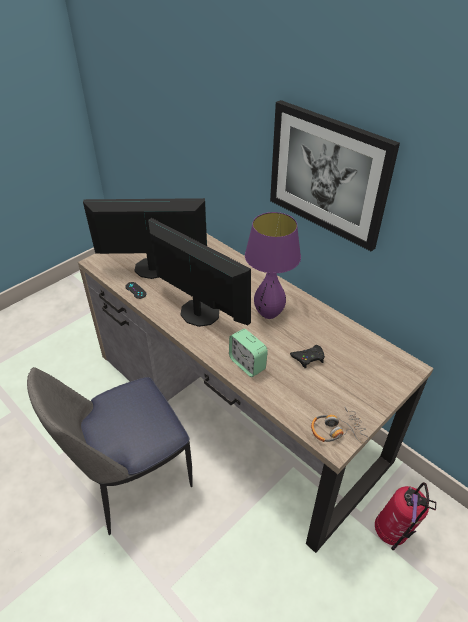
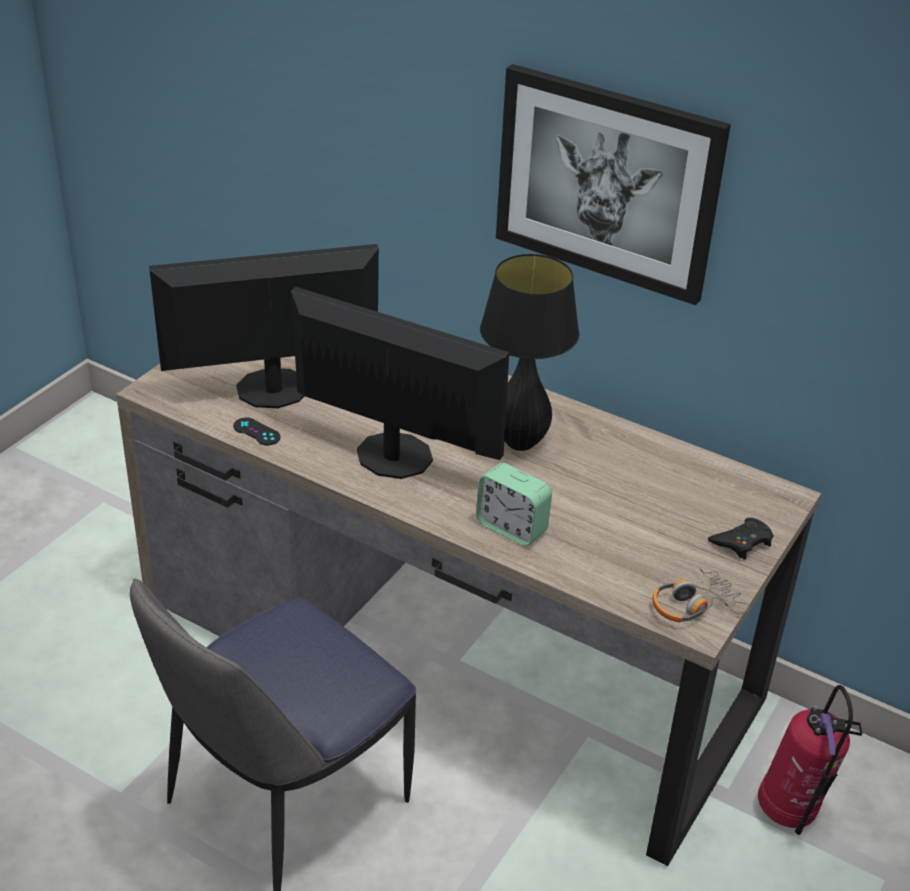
camera: 15 degrees left, 5 degrees down
purple table lamp [245,212,301,319] -> black table lamp [480,254,579,451]
black game controller [290,345,325,368] -> black game controller moved to [708,518,774,560]

